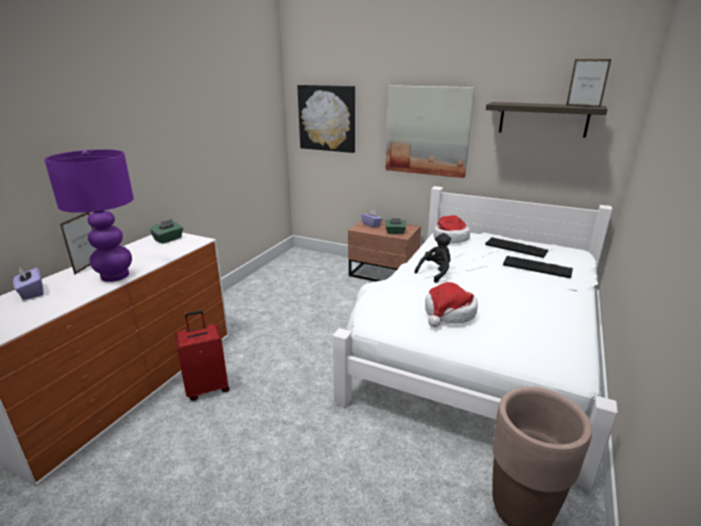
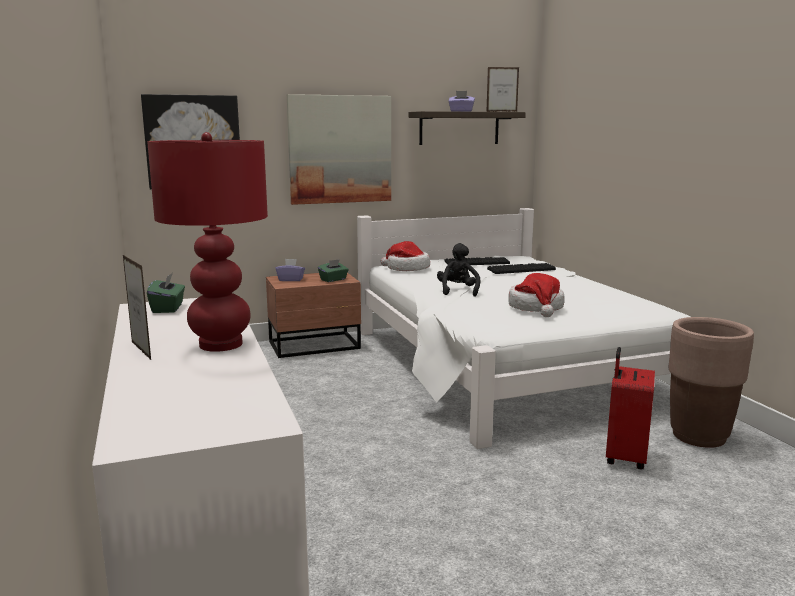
camera: 45 degrees left, 10 degrees down
purple tissue box [13,266,43,300] -> purple tissue box moved to [448,91,475,112]
purple table lamp [44,149,134,282] -> red table lamp [147,132,268,352]
red suitcase [175,311,229,401] -> red suitcase moved to [606,347,655,469]

